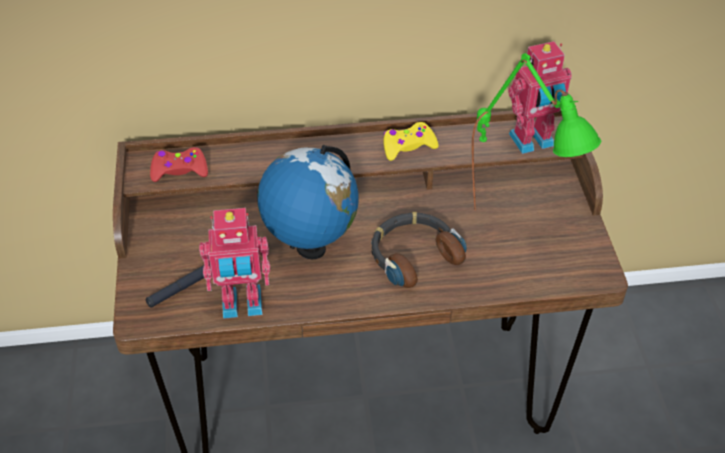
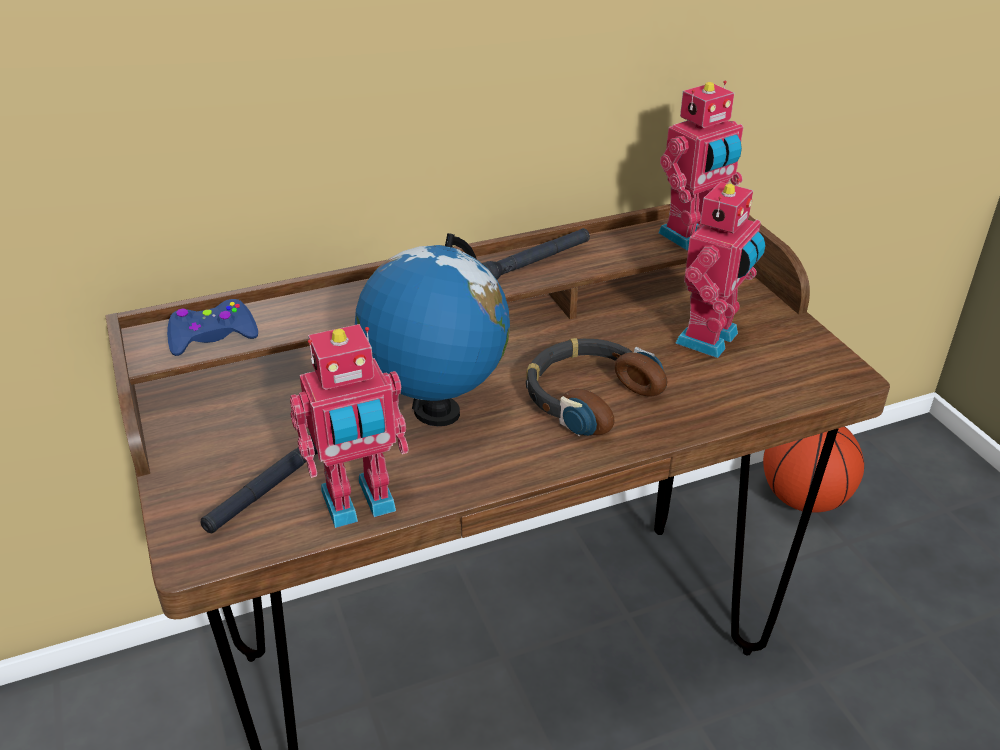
camera: 15 degrees left, 10 degrees down
red game controller [150,147,208,182] -> blue game controller [167,299,258,356]
yellow game controller [383,122,439,161] -> black flashlight [482,228,590,279]
green table lamp [472,53,601,210] -> toy robot [675,178,765,358]
none -> basketball [763,427,864,513]

